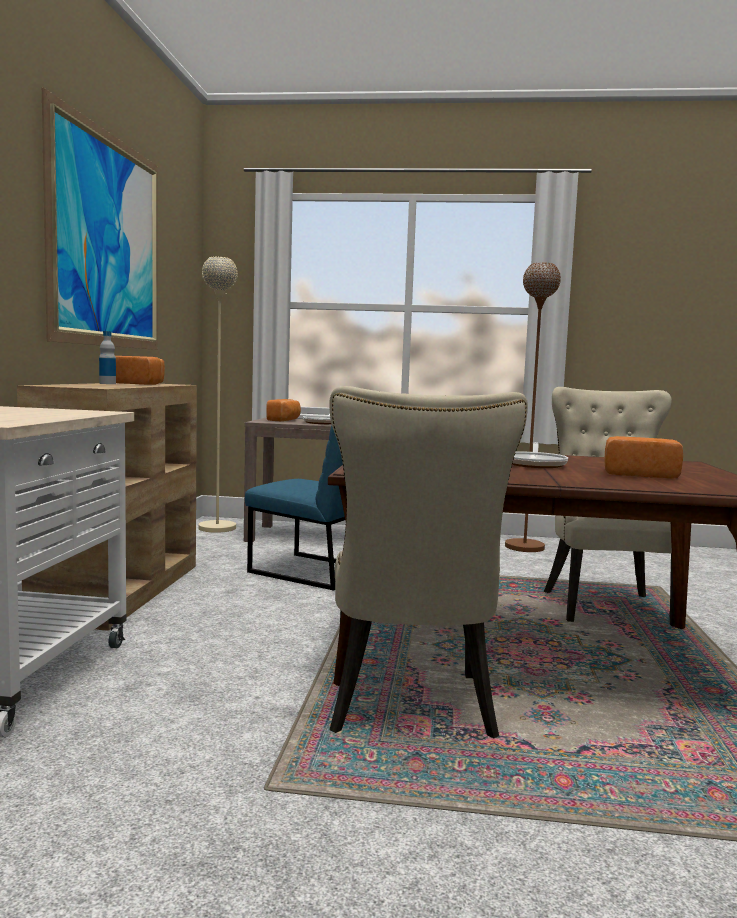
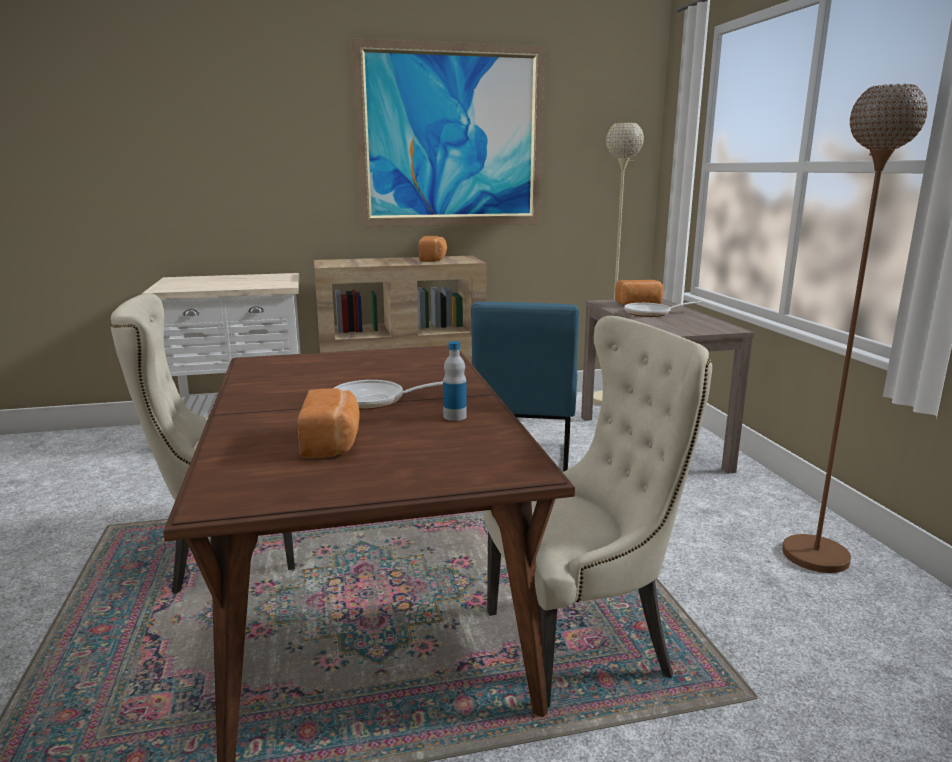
camera: 70 degrees right, 10 degrees up
bottle [99,331,116,384] -> bottle moved to [443,341,467,421]

